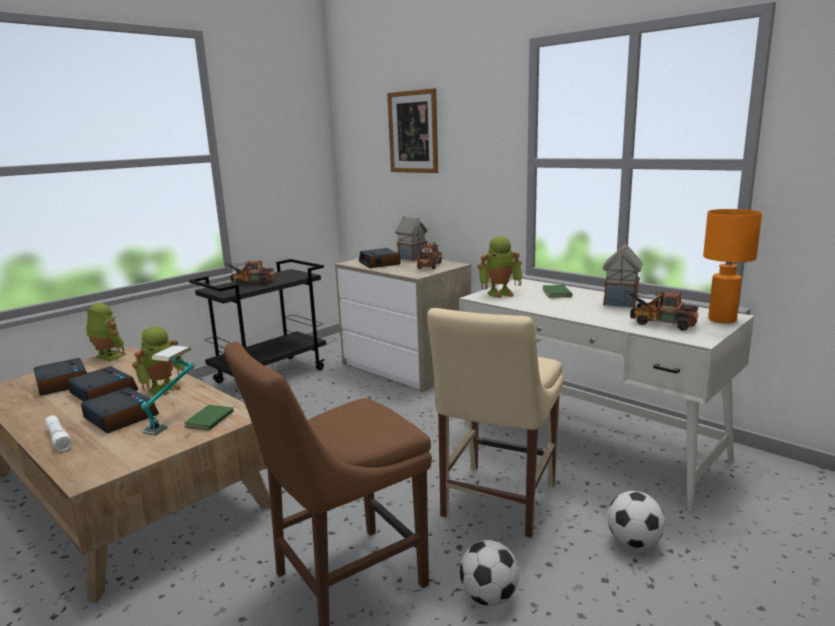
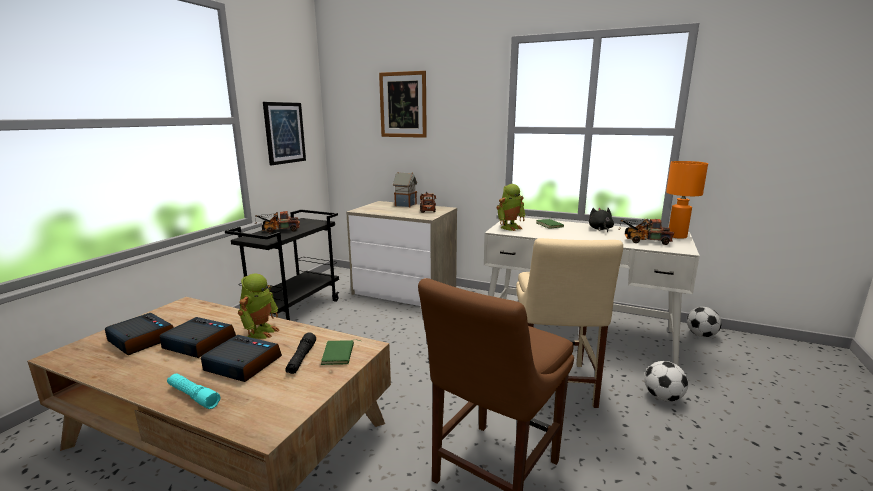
camera: 20 degrees left, 0 degrees up
white flashlight [45,416,72,452] -> turquoise flashlight [167,374,220,409]
toy robot [86,303,126,361] -> none
table lamp [141,345,195,435] -> black flashlight [285,332,316,374]
alarm clock [359,248,401,268] -> none
football [460,540,519,606] -> football moved to [687,307,722,337]
toy house [603,243,643,308] -> black plush toy [589,208,614,233]
none -> picture [263,102,306,165]

